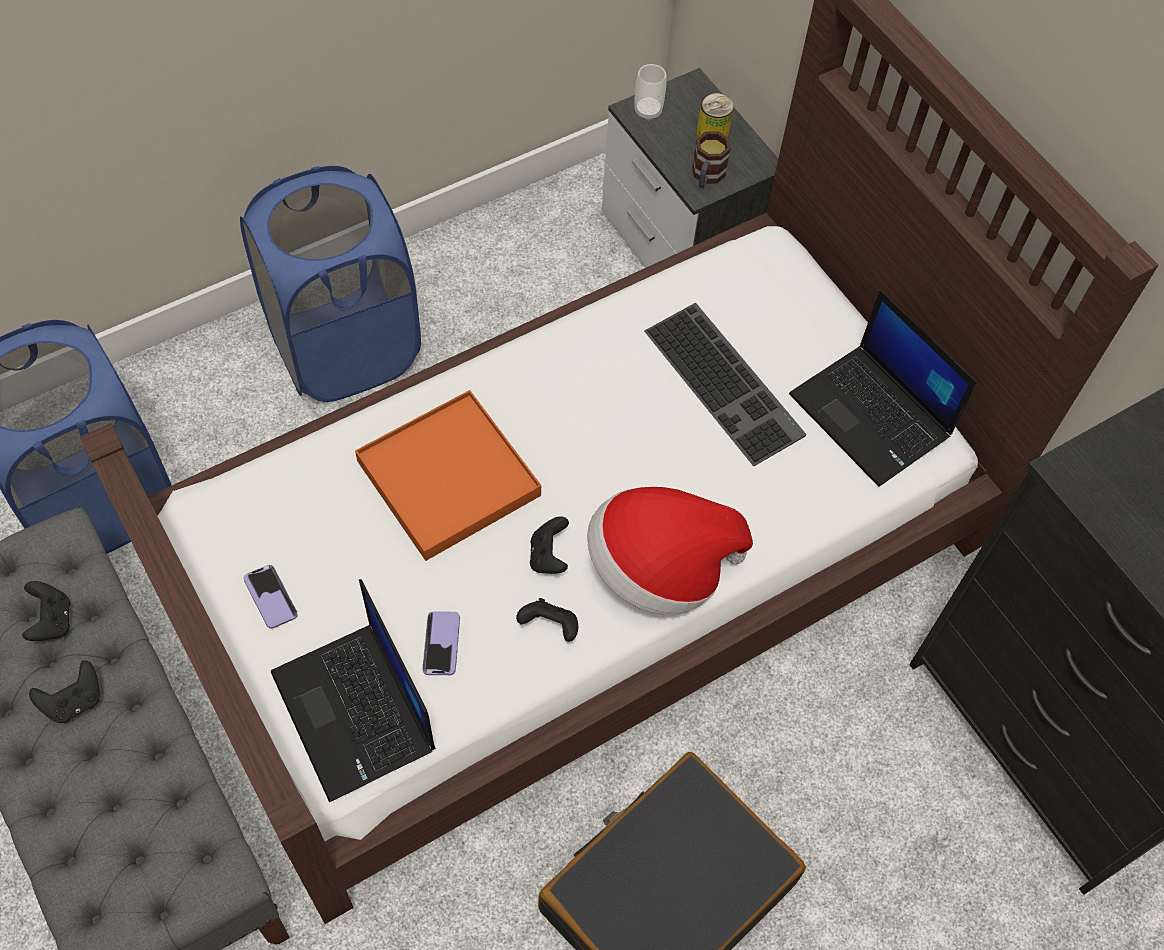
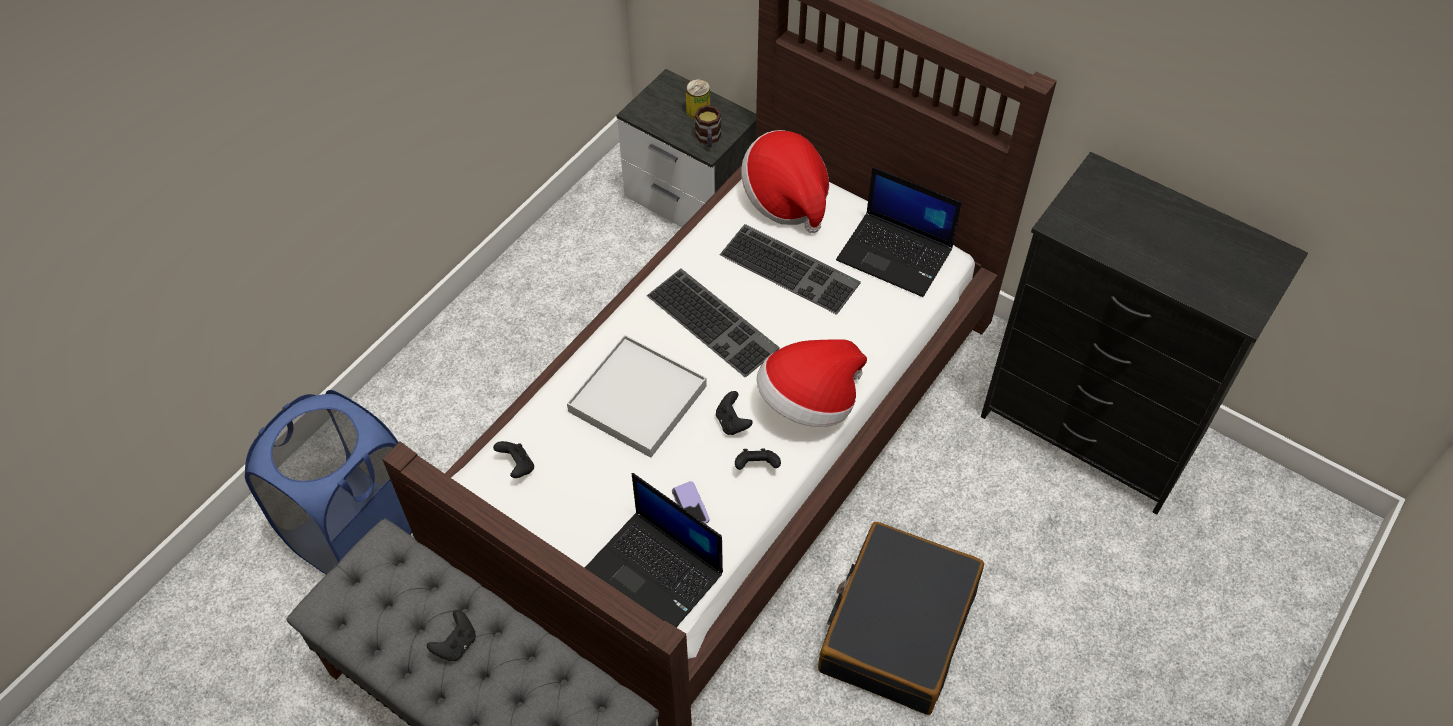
camera: 20 degrees left, 5 degrees down
black game controller [22,581,70,641] -> black game controller moved to [493,441,534,478]
blue laundry basket [240,166,421,402] -> none
phone [244,565,298,629] -> none
orange tray [355,390,541,561] -> white tray [567,335,707,458]
cup [634,64,667,121] -> none
none -> keyboard [647,269,780,377]
none -> hat [741,130,829,233]

